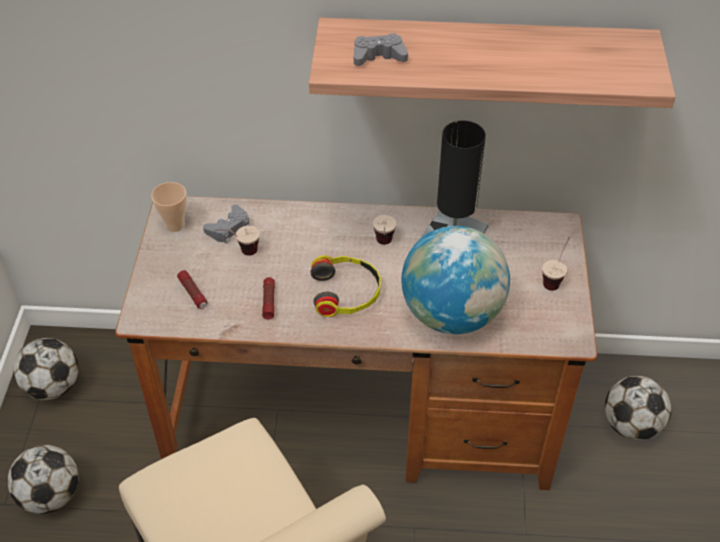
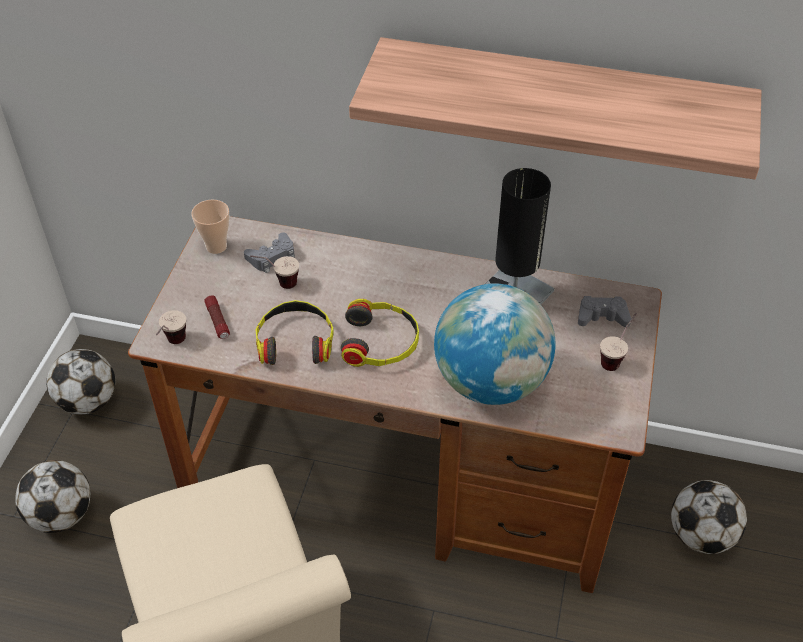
camera: 10 degrees right, 0 degrees up
flashlight [262,277,275,319] -> headphones [255,300,334,365]
grey game controller [354,33,408,66] -> grey game controller moved to [578,296,631,327]
cup [373,215,396,245] -> cup moved to [156,310,186,344]

